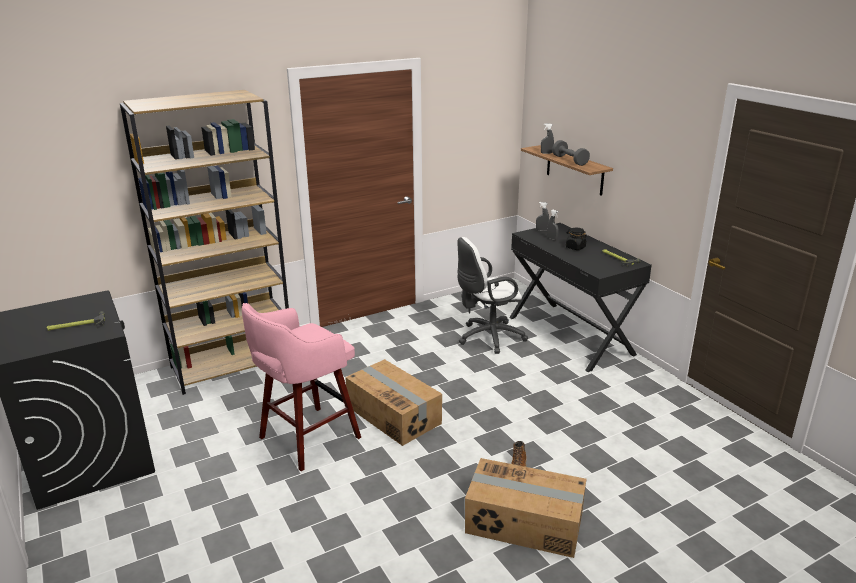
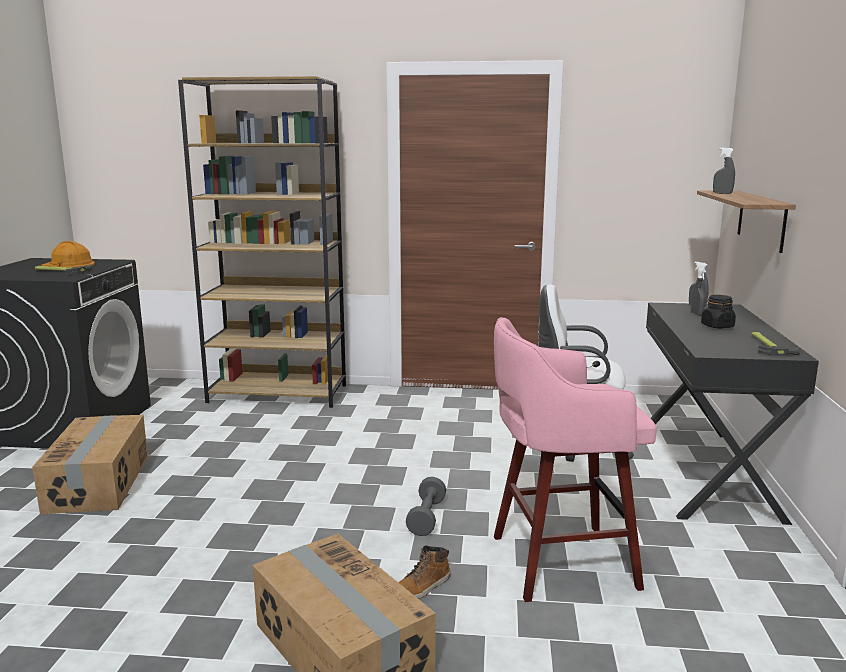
camera: 35 degrees right, 10 degrees down
pink stool [242,303,361,471] -> pink stool moved to [494,317,657,602]
cardboard box [345,359,442,446] -> cardboard box moved to [32,415,148,515]
grey dumbbell [552,140,590,166] -> grey dumbbell moved to [406,477,446,536]
none -> orange hard hat [41,241,95,268]

